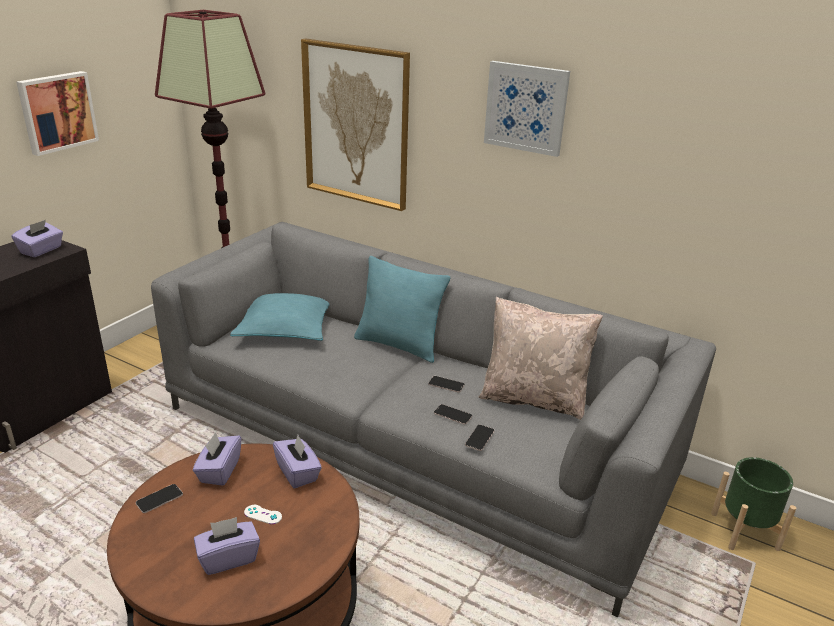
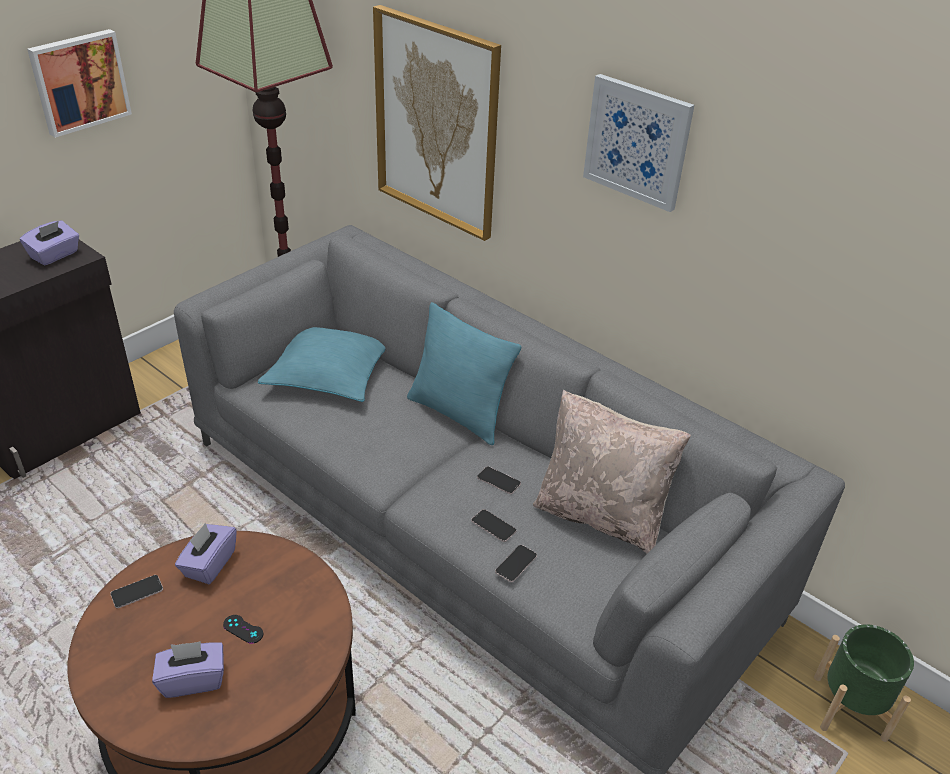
camera: 10 degrees right, 10 degrees up
white game controller [244,505,282,524] -> black game controller [223,615,263,644]
purple tissue box [273,435,322,488] -> none

